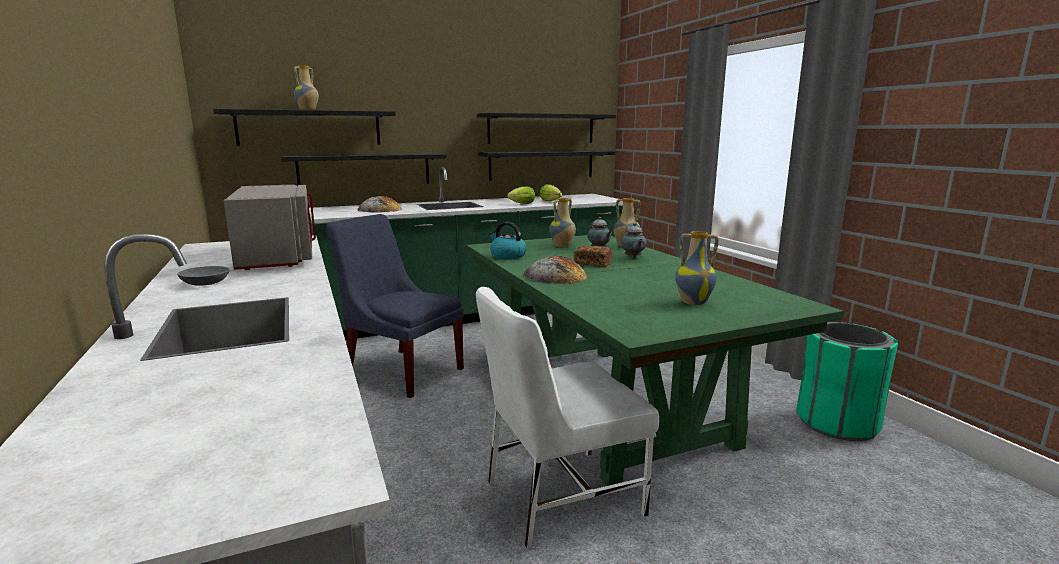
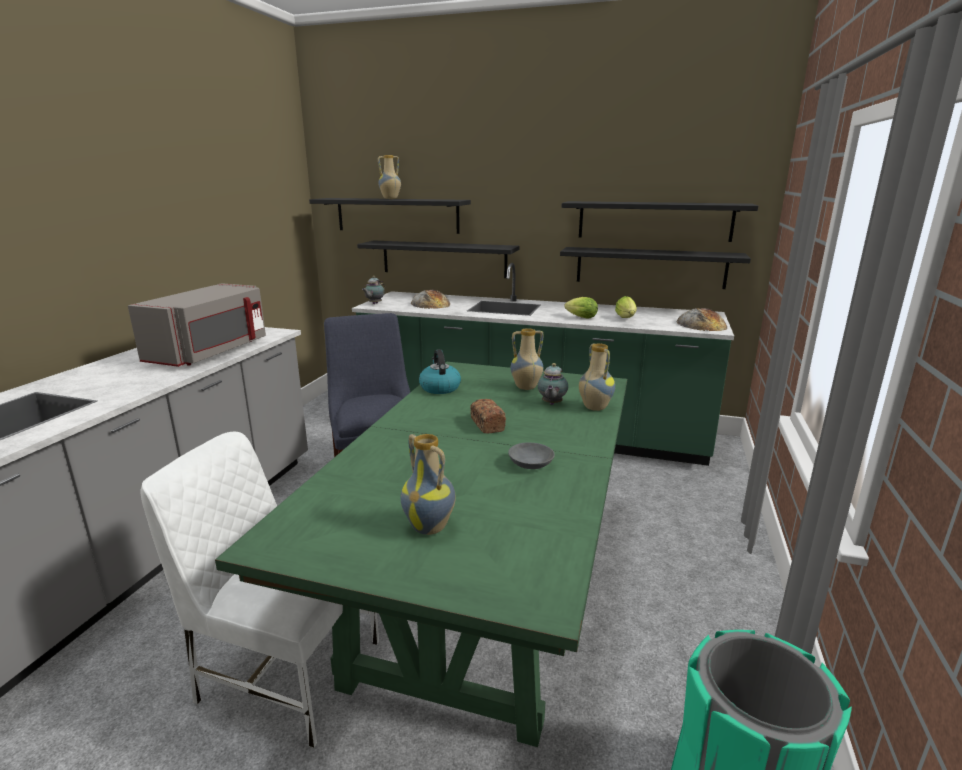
camera: 40 degrees right, 5 degrees up
grey bowl [177,266,230,286] -> grey bowl moved to [508,442,555,469]
bread [523,256,588,284] -> bread moved to [677,308,727,331]
teapot [621,223,647,258] -> teapot moved to [362,276,385,304]

